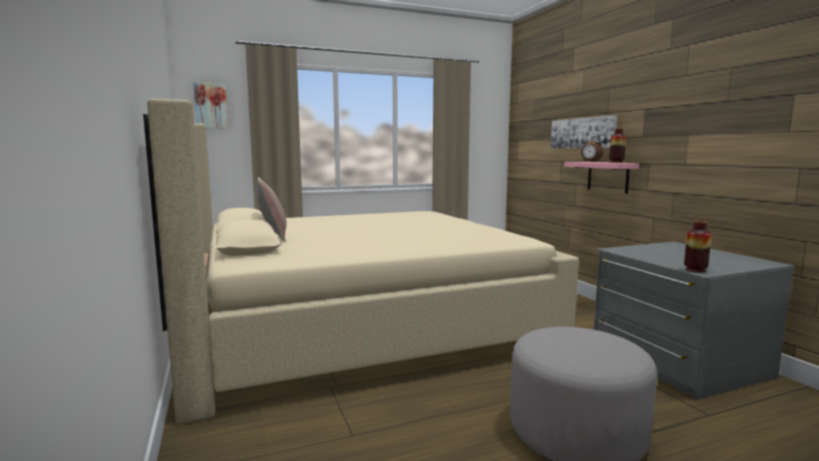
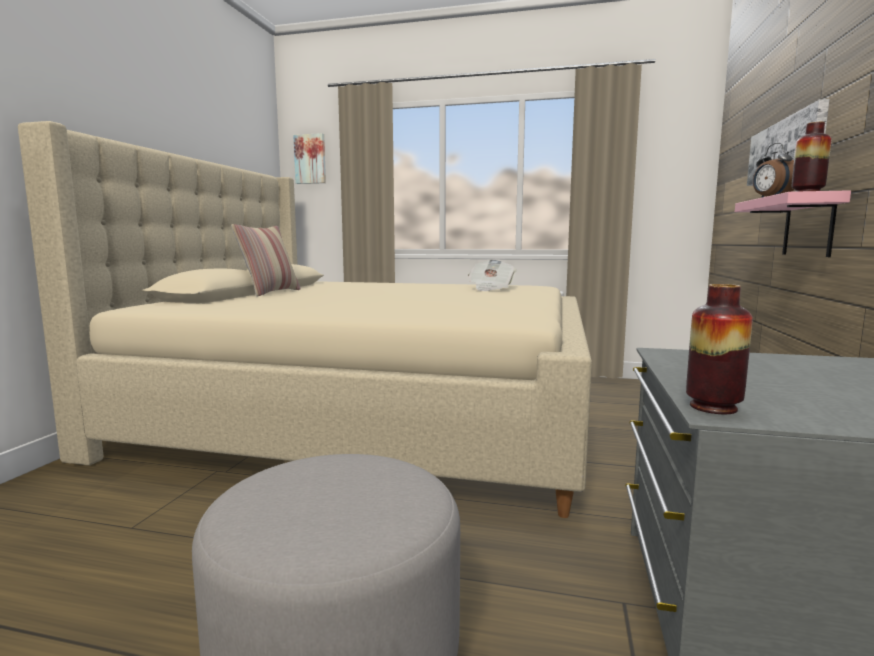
camera: 35 degrees right, 0 degrees up
none -> newspaper [468,259,517,291]

